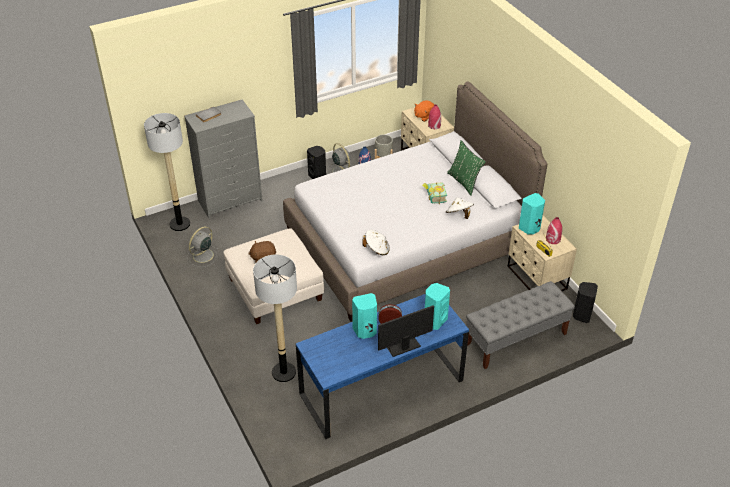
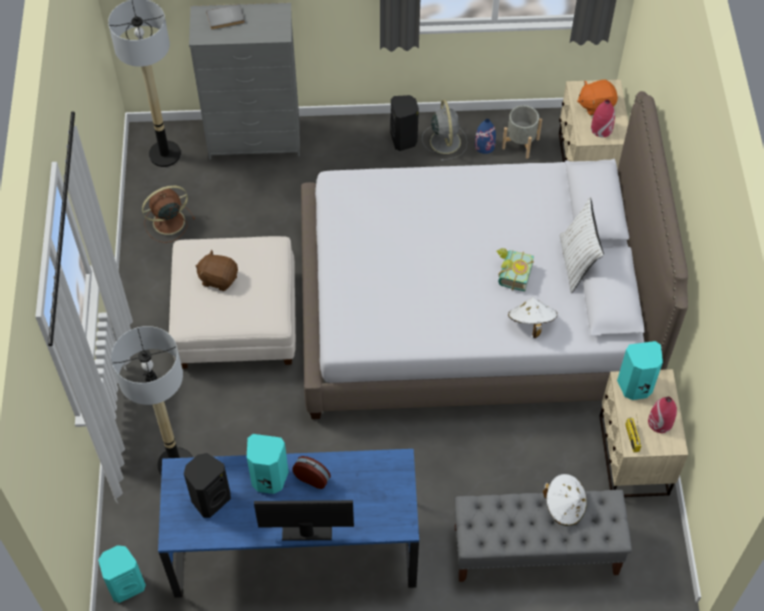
camera: 25 degrees right, 15 degrees up
grey fan [187,227,218,267] -> brown fan [142,185,195,243]
white hat [363,230,390,255] -> white hat moved to [543,474,587,526]
turquoise speaker [425,283,450,330] -> turquoise speaker moved to [98,545,146,603]
green pillow [447,140,486,196] -> white pillow [560,198,604,293]
black speaker [573,282,598,323] -> black speaker moved to [184,453,231,518]

